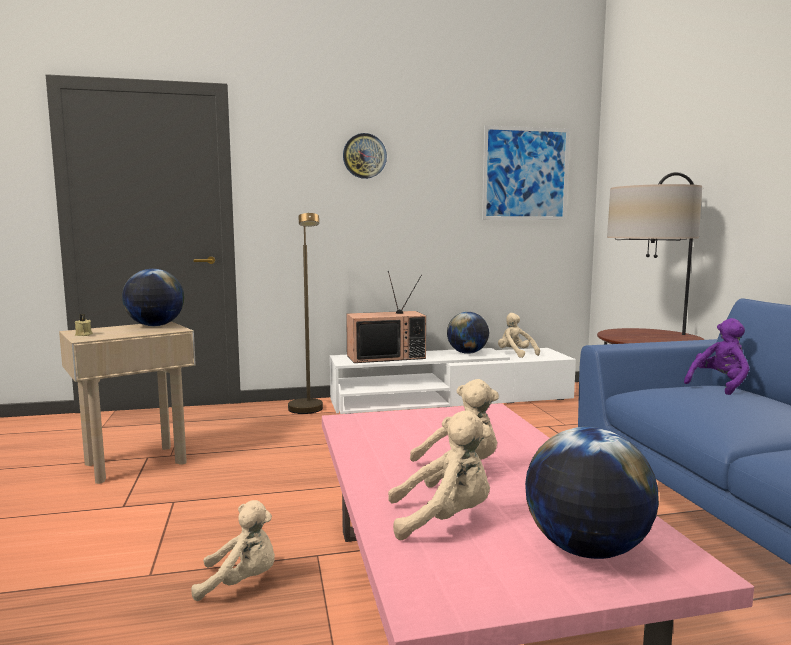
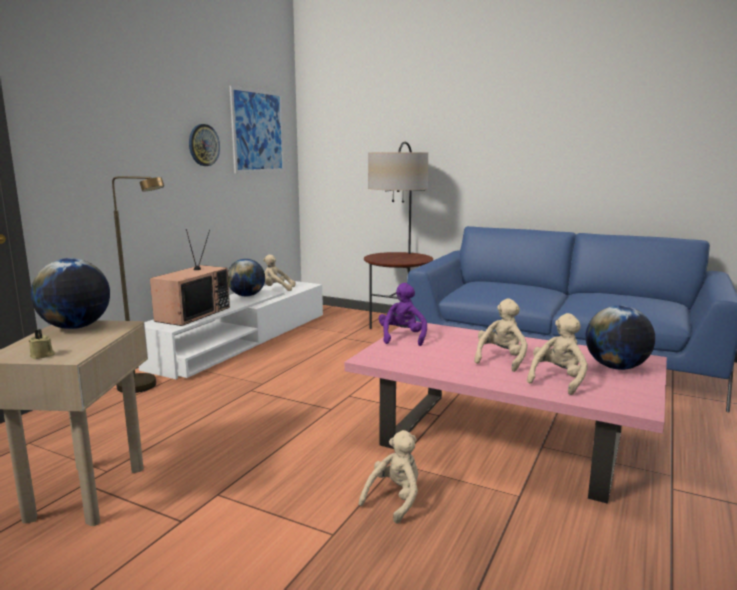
camera: 50 degrees left, 5 degrees up
wall clock [343,133,387,179] -> wall clock moved to [189,124,220,166]
purple plush toy [684,318,750,395] -> purple plush toy moved to [379,283,427,346]

